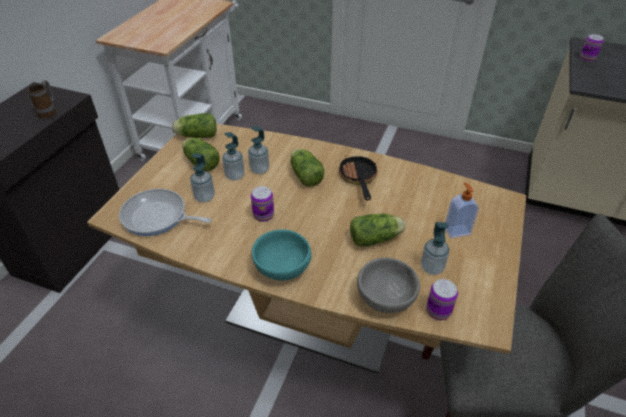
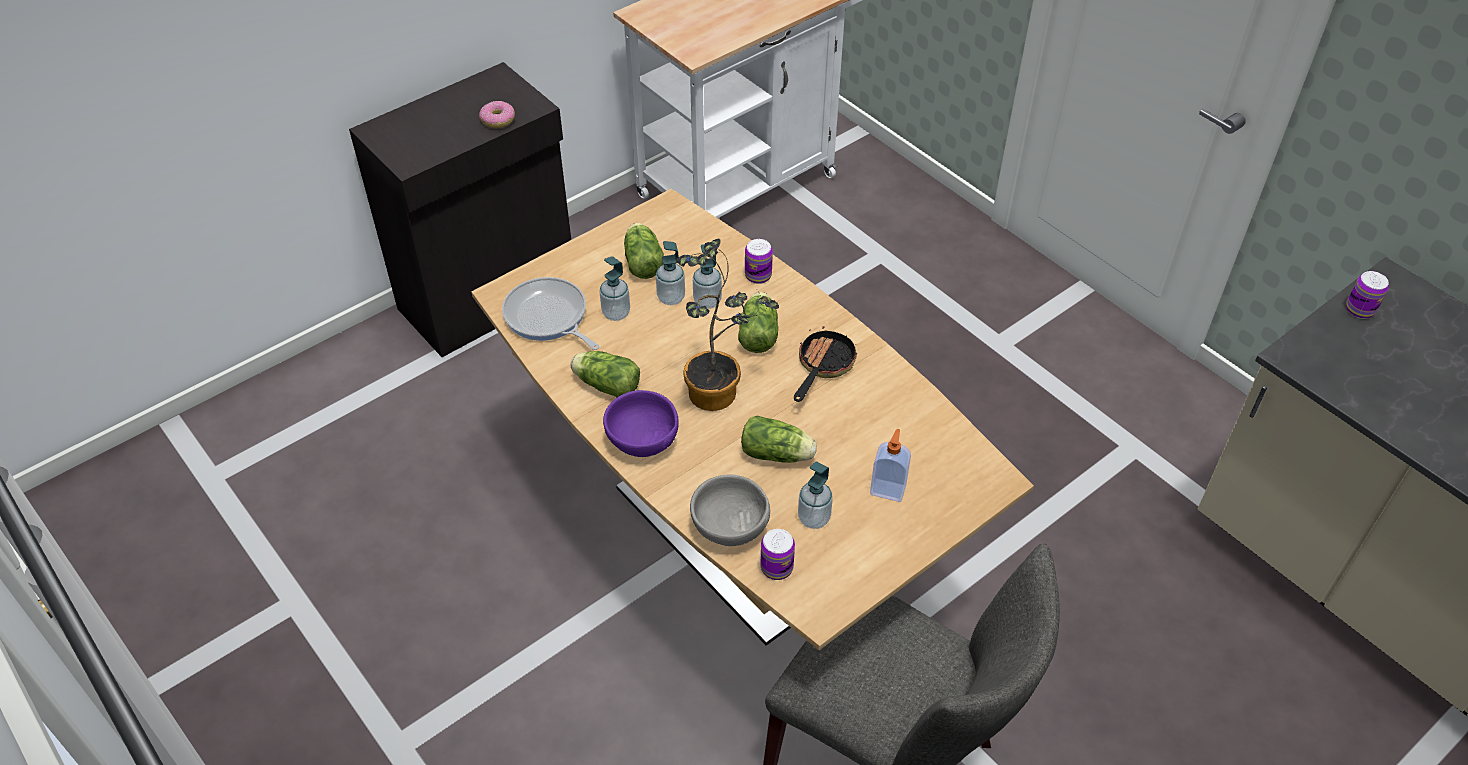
camera: 30 degrees right, 5 degrees up
mug [28,80,56,118] -> donut [479,101,515,128]
lettuce [172,113,217,138] -> lettuce moved to [570,351,640,397]
can [251,186,274,222] -> can moved to [745,239,773,284]
turquoise bowl [251,229,311,281] -> purple bowl [603,390,679,457]
none -> potted plant [676,238,779,411]

